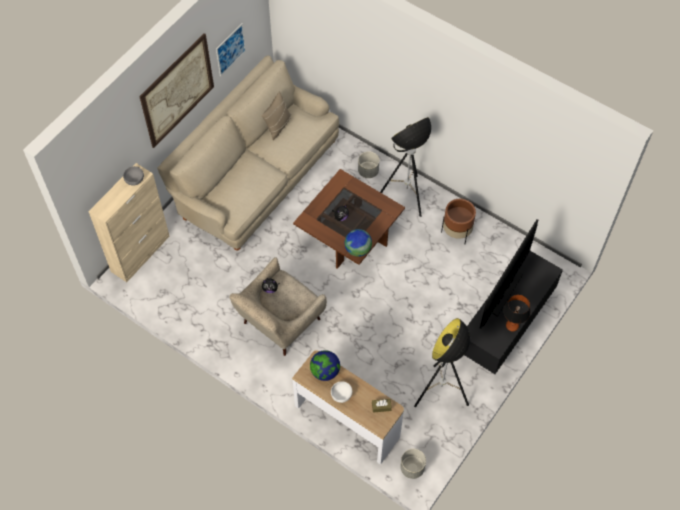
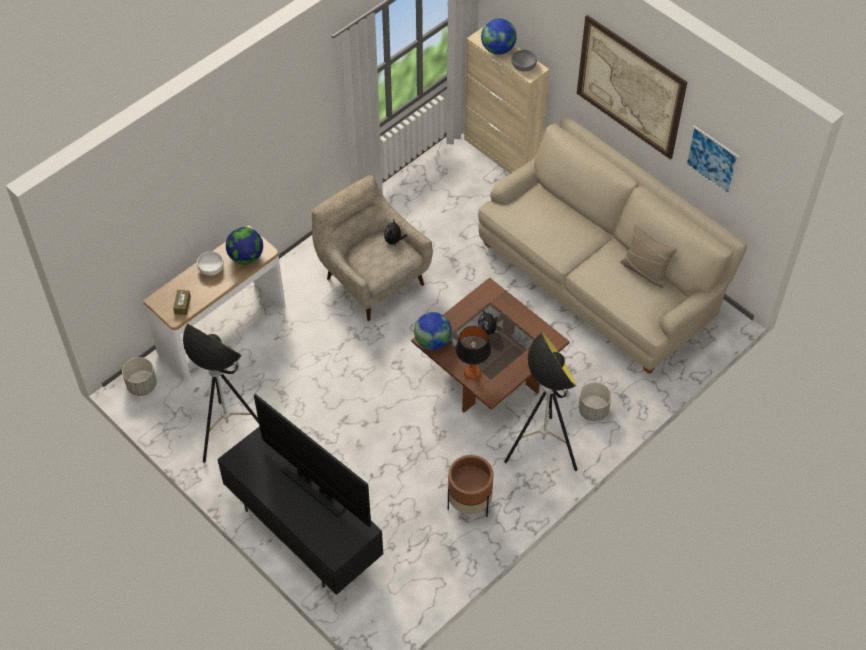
camera: 100 degrees right, 5 degrees down
table lamp [503,294,530,331] -> table lamp moved to [456,326,491,380]
none -> globe [481,19,517,55]

